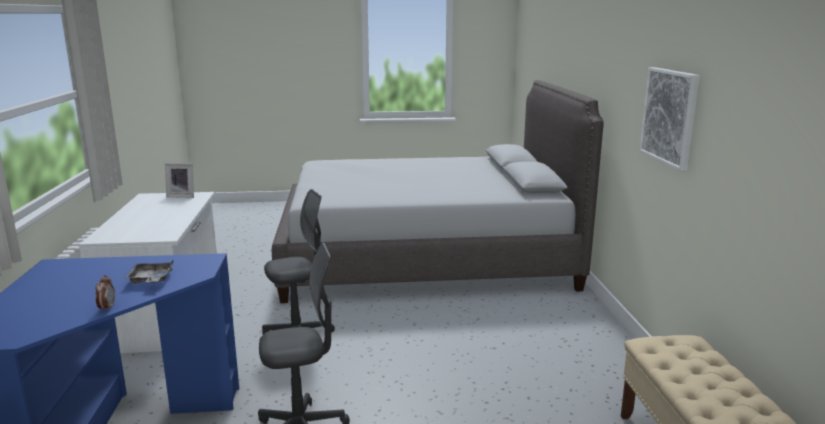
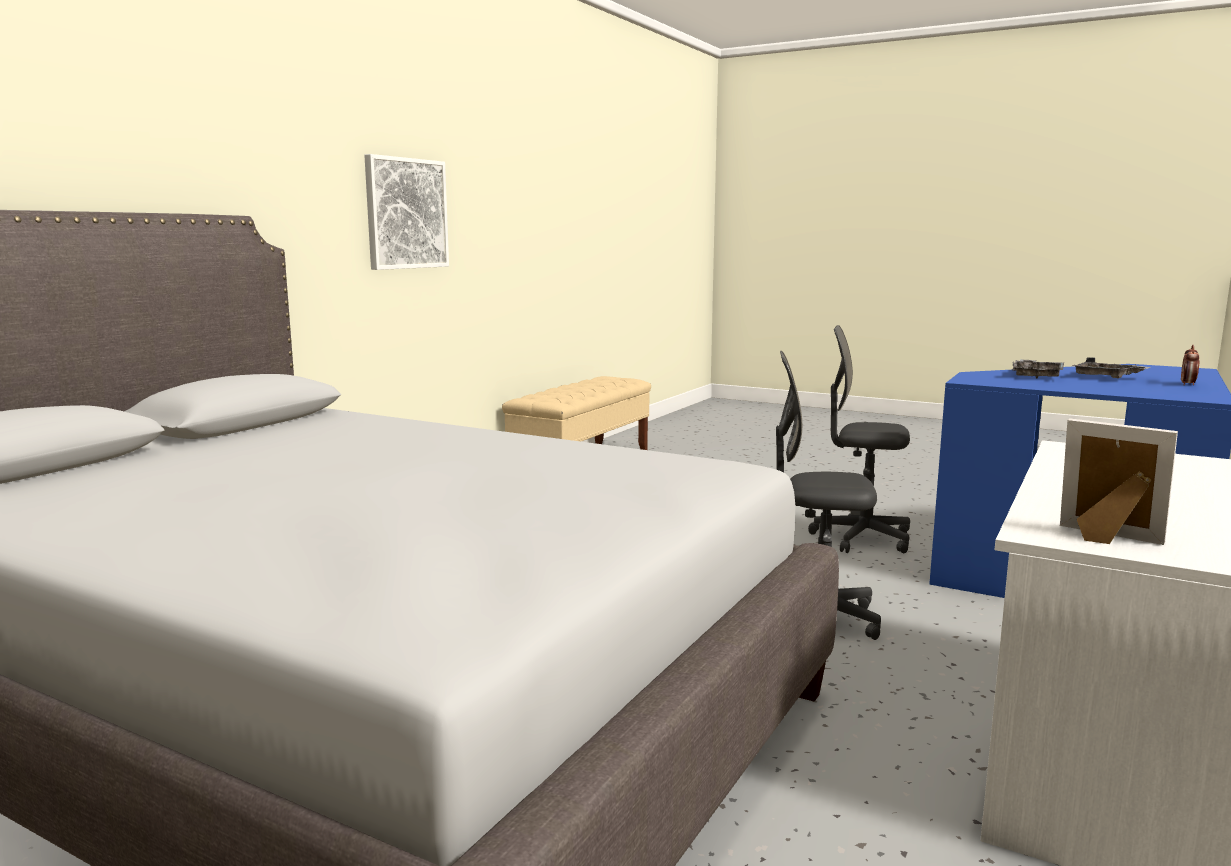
camera: 145 degrees left, 5 degrees down
alarm clock [95,275,115,312] -> alarm clock moved to [1181,345,1199,386]
none -> grey tray [1072,357,1150,378]

